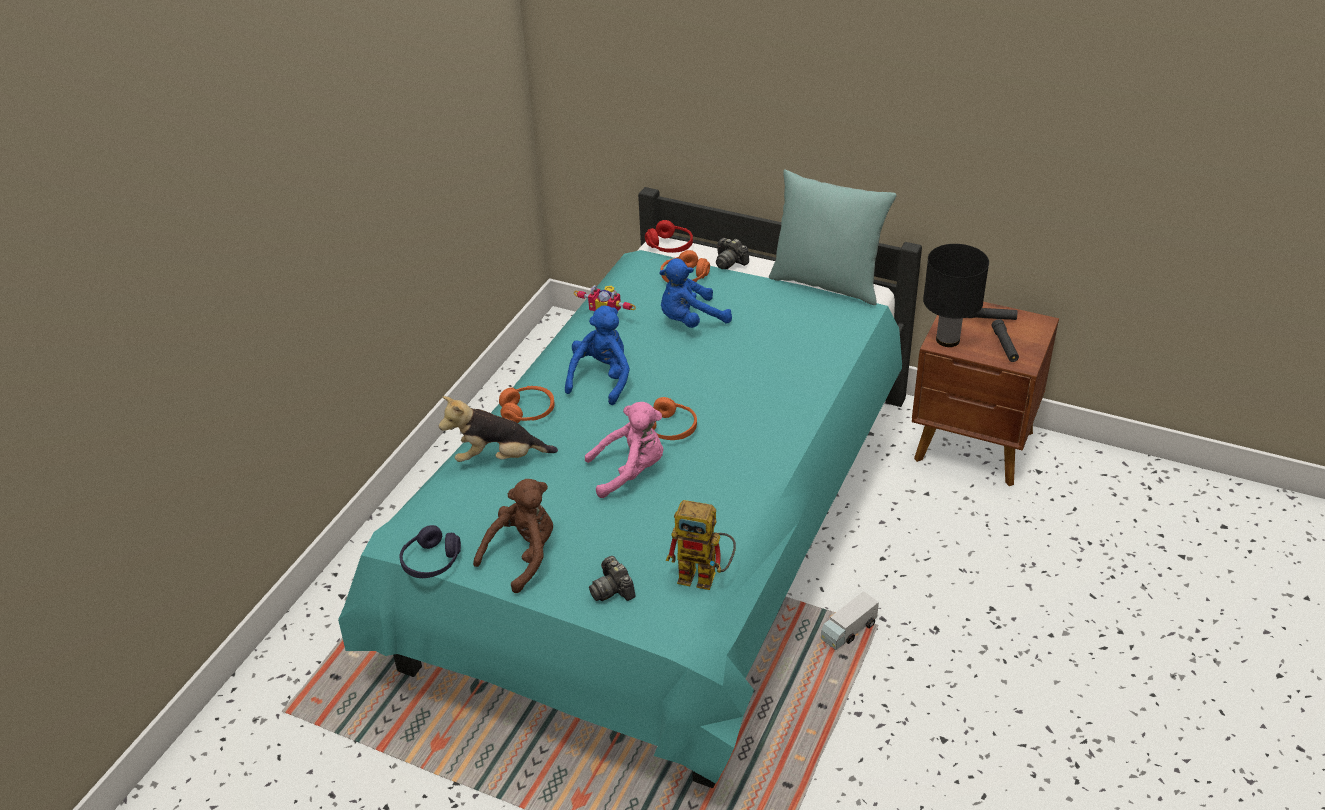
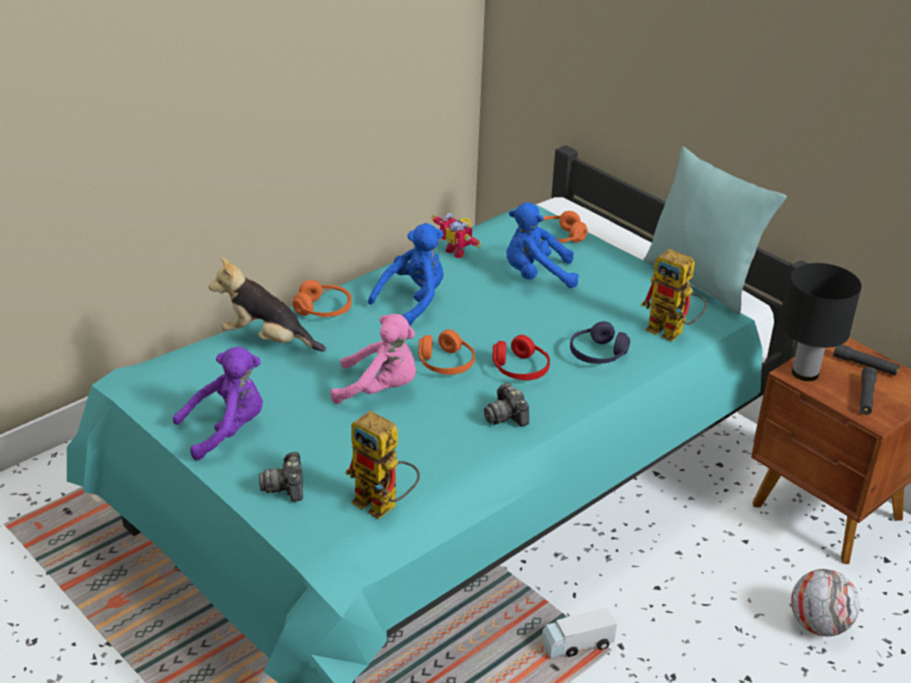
camera: 20 degrees right, 5 degrees down
purple headphones [400,525,461,578] -> purple headphones moved to [570,321,630,364]
brown plush toy [473,479,553,593] -> purple plush toy [173,347,263,460]
red headphones [645,220,693,253] -> red headphones moved to [492,335,550,380]
camera [716,238,749,270] -> camera moved to [484,383,529,427]
none -> toy robot [641,249,707,342]
none -> football [791,569,860,636]

